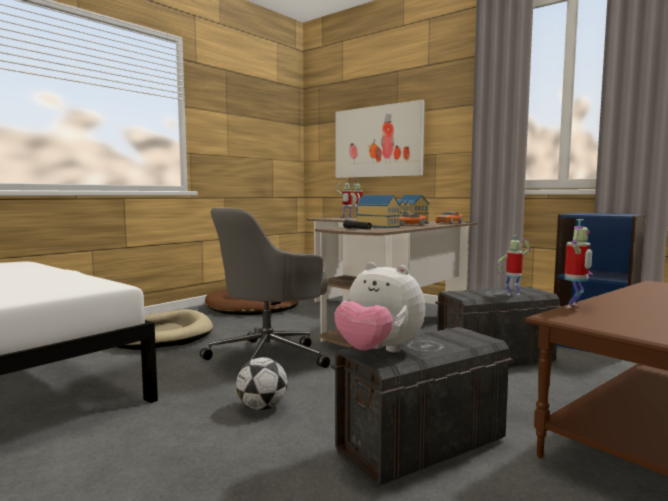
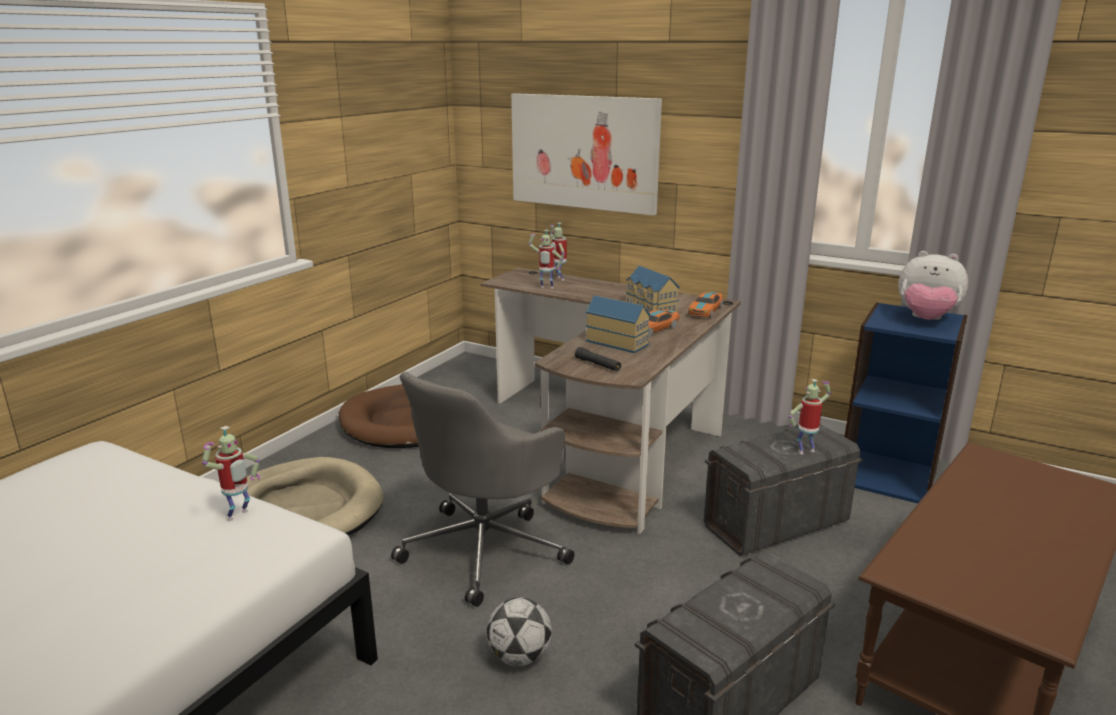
camera: 10 degrees left, 15 degrees up
plush toy [334,262,425,352] -> plush toy moved to [898,251,968,320]
toy robot [564,219,592,308] -> toy robot moved to [202,426,260,521]

